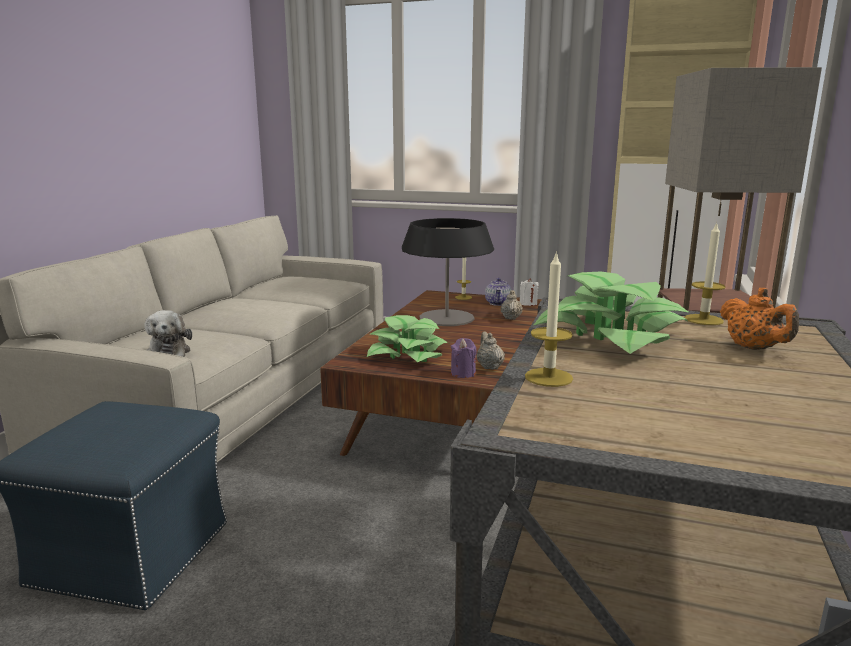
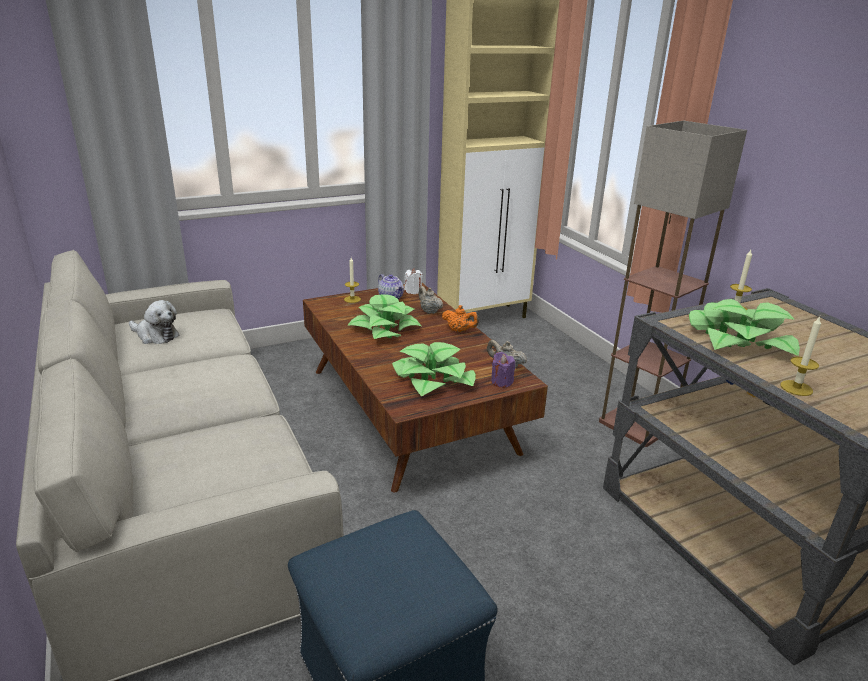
camera: 45 degrees left, 10 degrees up
plush toy [144,310,192,357] -> plush toy moved to [129,300,180,344]
table lamp [402,218,494,326] -> potted plant [347,294,421,339]
orange teapot [720,288,799,350] -> orange teapot moved to [442,305,479,332]

